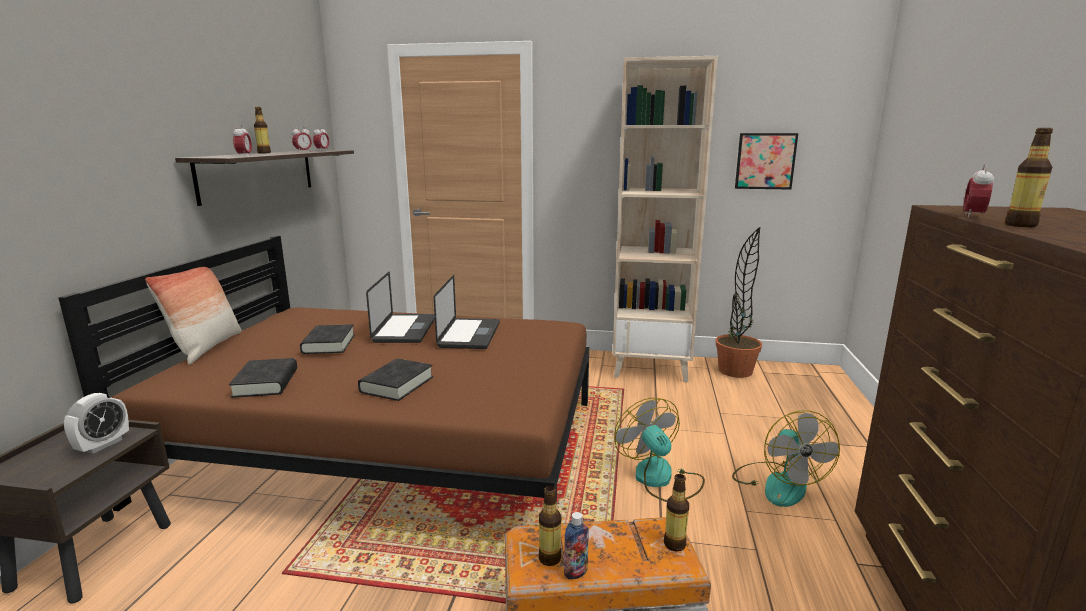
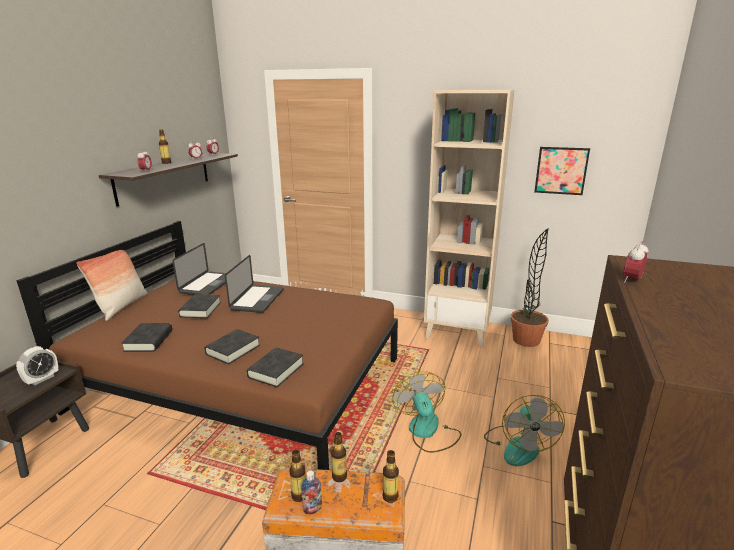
camera: 10 degrees right, 5 degrees up
laptop [434,275,500,349] -> laptop moved to [172,243,226,295]
bottle [1005,128,1053,227] -> bottle moved to [331,432,347,482]
none -> black book [247,347,304,387]

